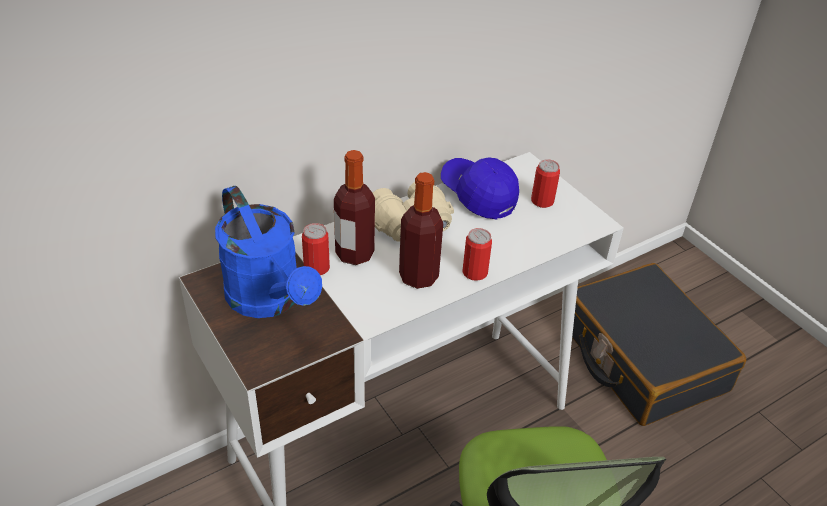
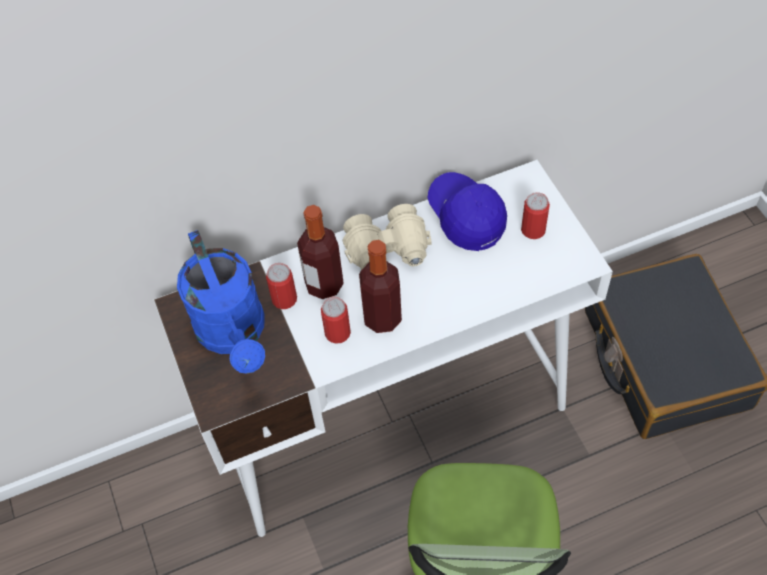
camera: 15 degrees right, 15 degrees up
can [462,228,492,281] -> can moved to [321,297,351,344]

